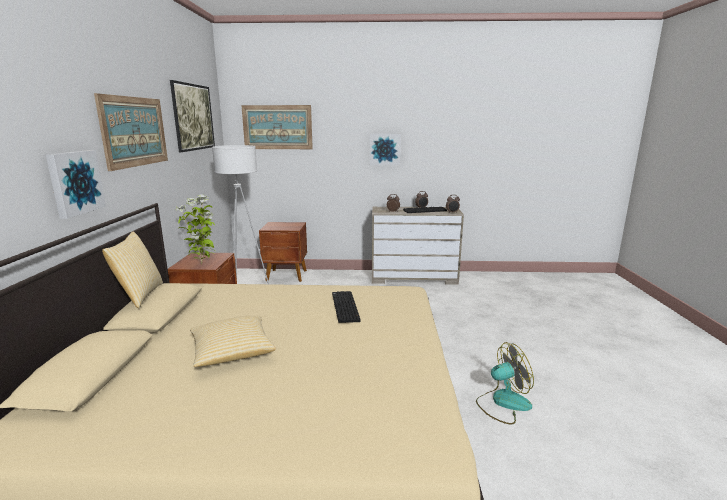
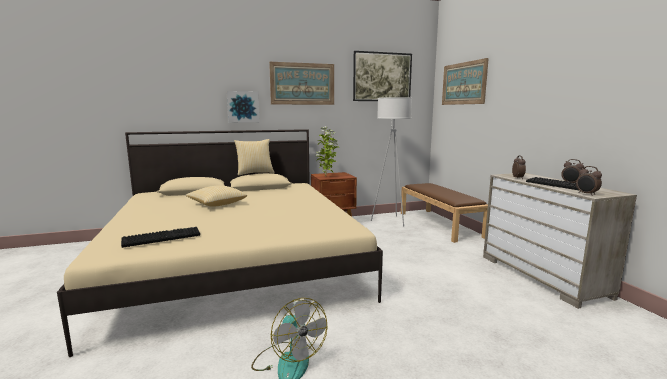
camera: 70 degrees right, 5 degrees down
brown nightstand [259,222,307,282] -> brown bench [401,183,488,243]
keyboard [332,291,361,323] -> keyboard moved to [121,227,200,248]
picture [370,133,401,165] -> none

